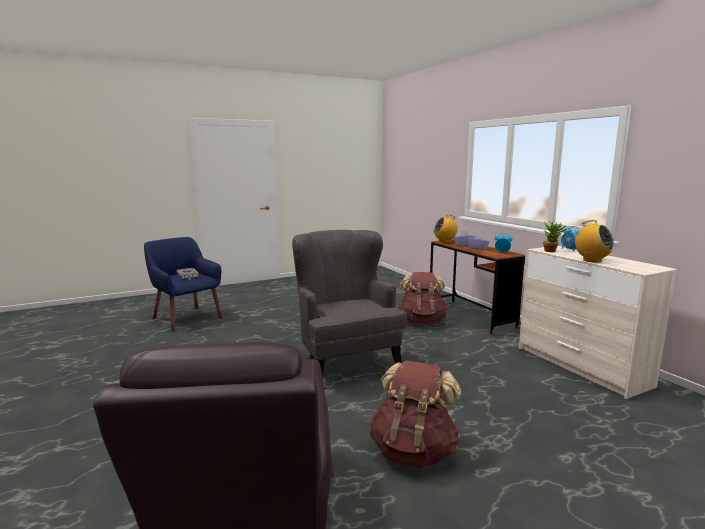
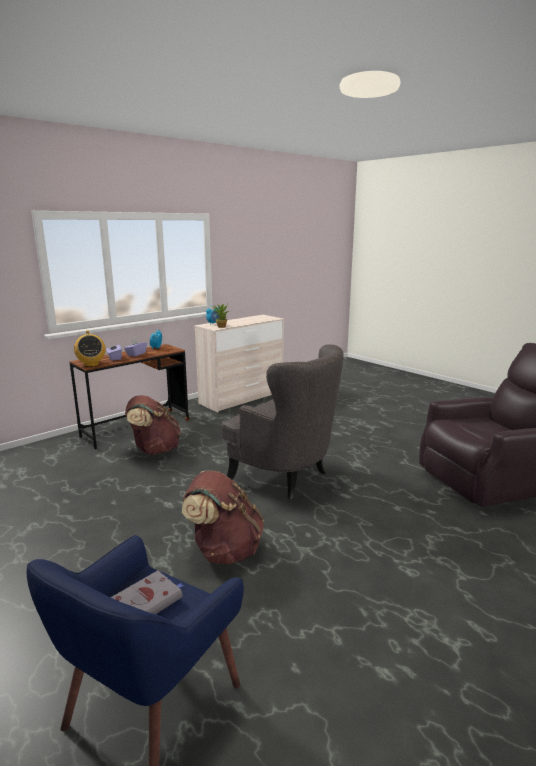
camera: 105 degrees left, 5 degrees up
grey armchair [292,230,407,378] -> grey armchair turned 105 degrees counterclockwise [221,344,344,500]
brown backpack [370,361,461,468] -> brown backpack moved to [182,470,264,564]
radio [573,220,615,263] -> none

